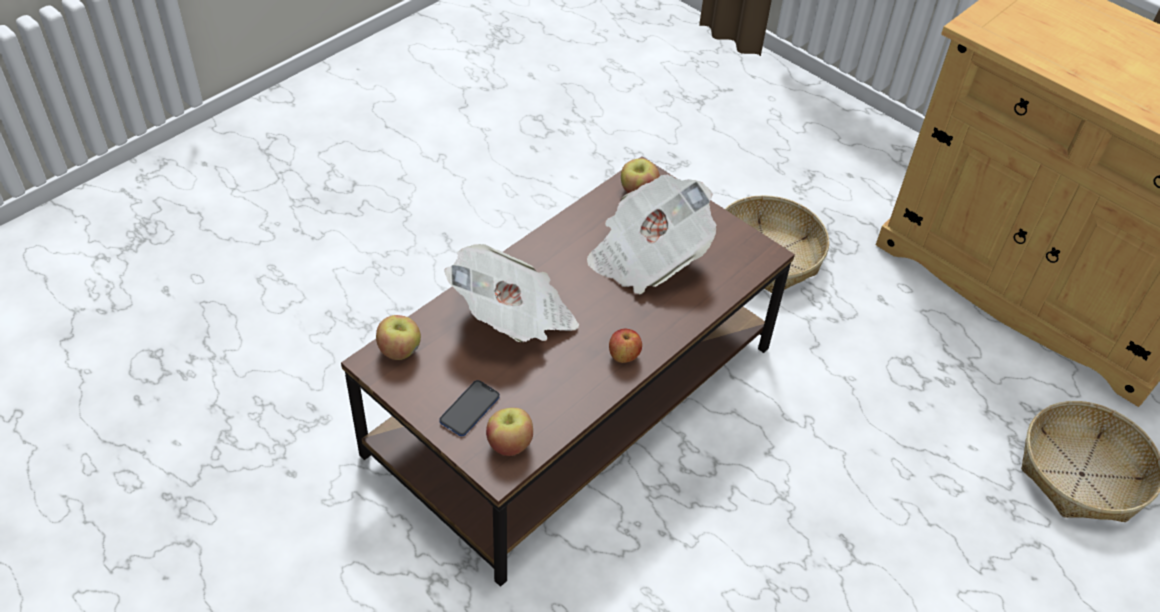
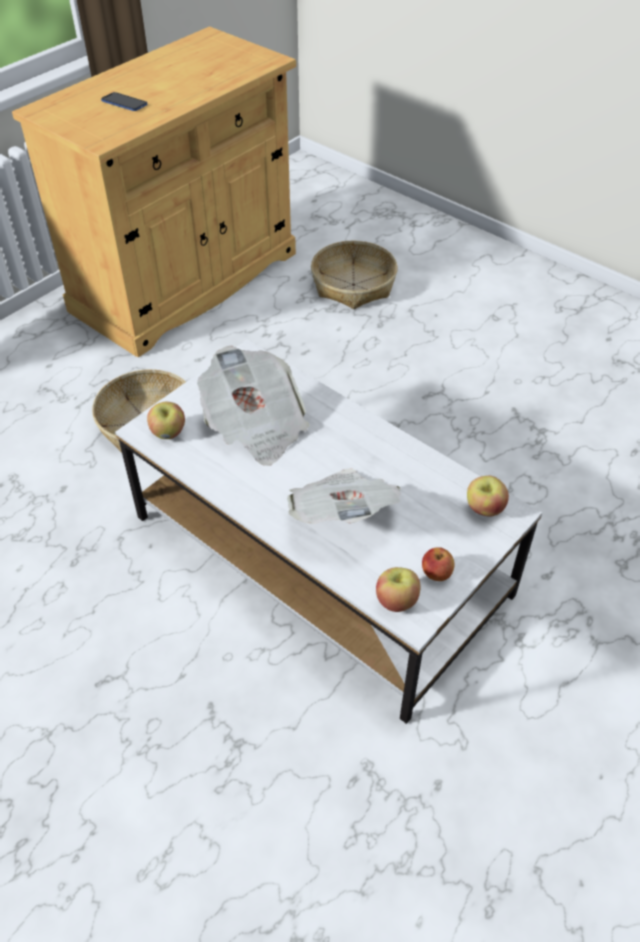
camera: 90 degrees left, 0 degrees up
brown coffee table [341,156,795,587] -> white coffee table [115,339,542,724]
phone [439,380,500,436] -> phone moved to [101,92,147,111]
apple [609,329,642,363] -> apple moved to [422,547,454,581]

